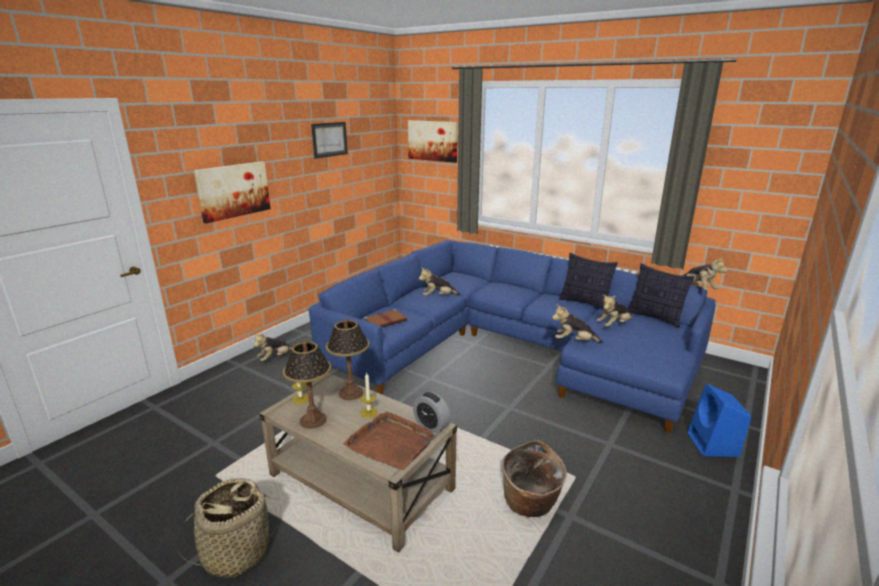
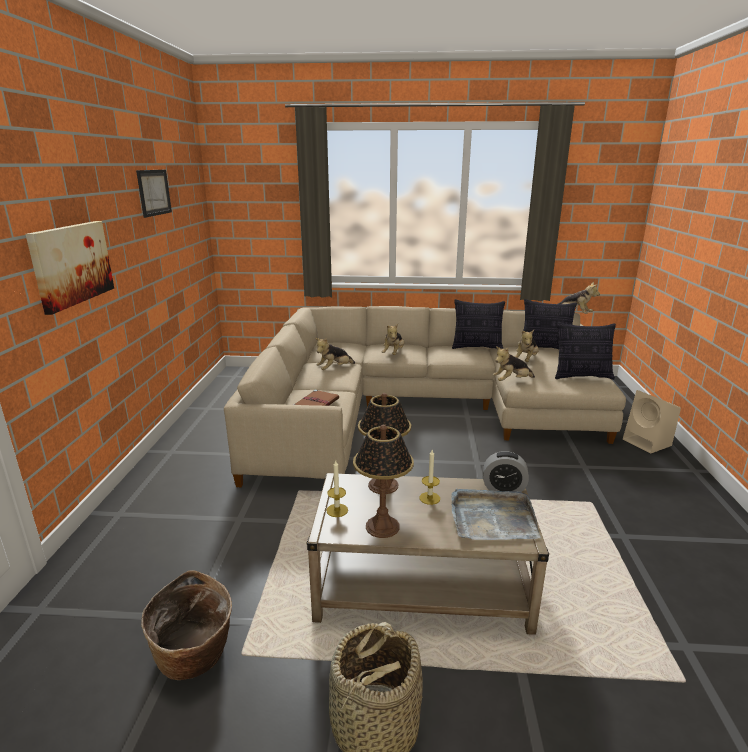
camera: 30 degrees left, 0 degrees up
plush toy [253,333,292,361] -> plush toy moved to [382,324,404,355]
blue sofa [309,240,715,433] -> beige sofa [224,306,626,487]
brown tray [343,411,435,470] -> grey tray [452,488,541,540]
picture [408,120,458,163] -> none
basket [502,440,567,517] -> basket moved to [141,570,232,680]
blue speaker [687,383,751,457] -> beige speaker [623,390,681,453]
none -> pillow [555,322,616,380]

